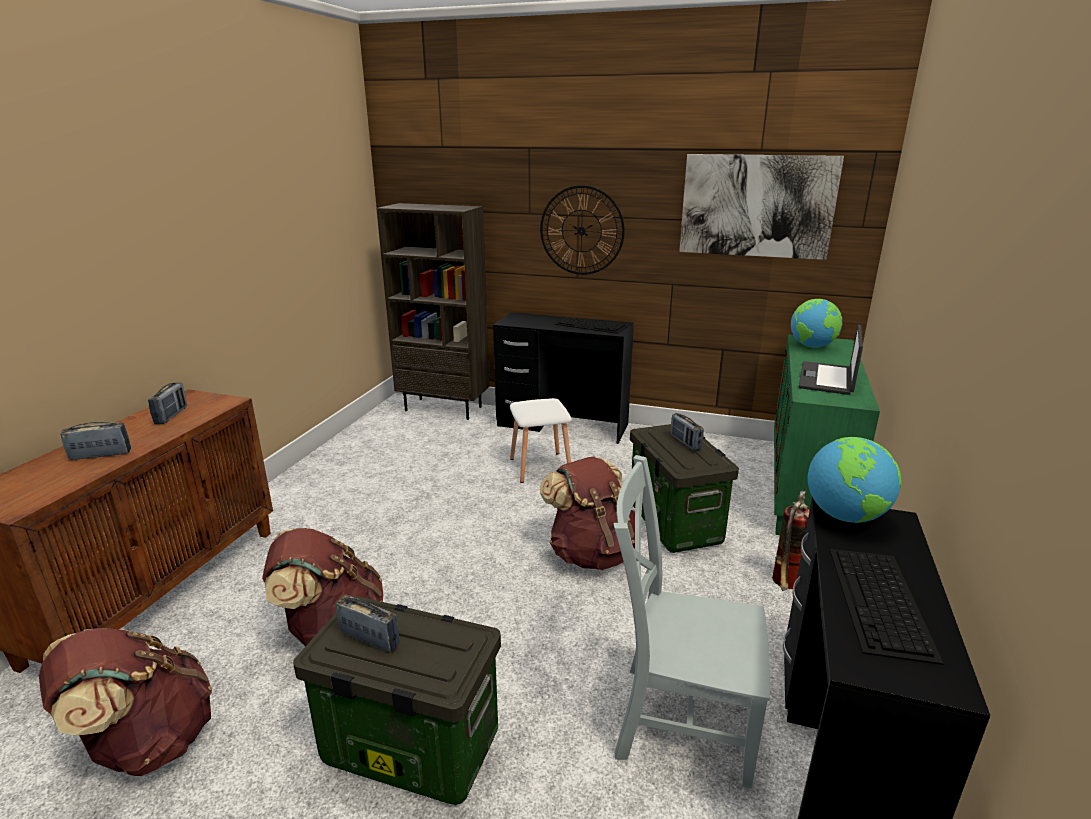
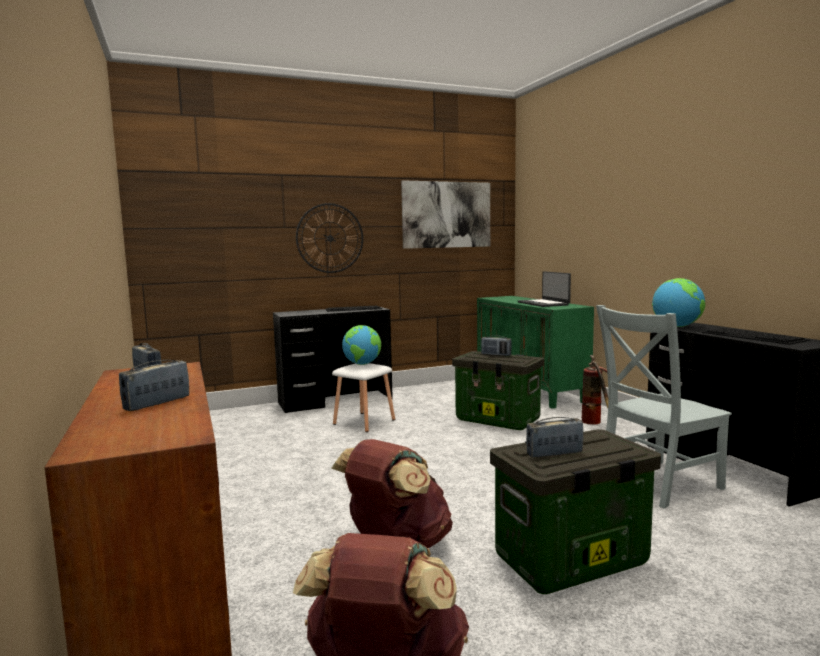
camera: 40 degrees left, 15 degrees down
brown bookcase [376,203,490,420] -> none
brown backpack [540,456,635,570] -> none
globe [791,299,842,348] -> globe moved to [342,325,381,365]

